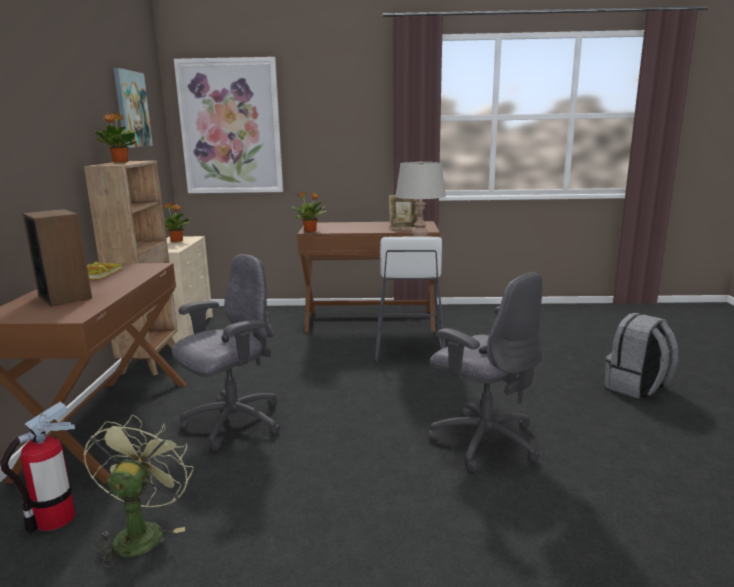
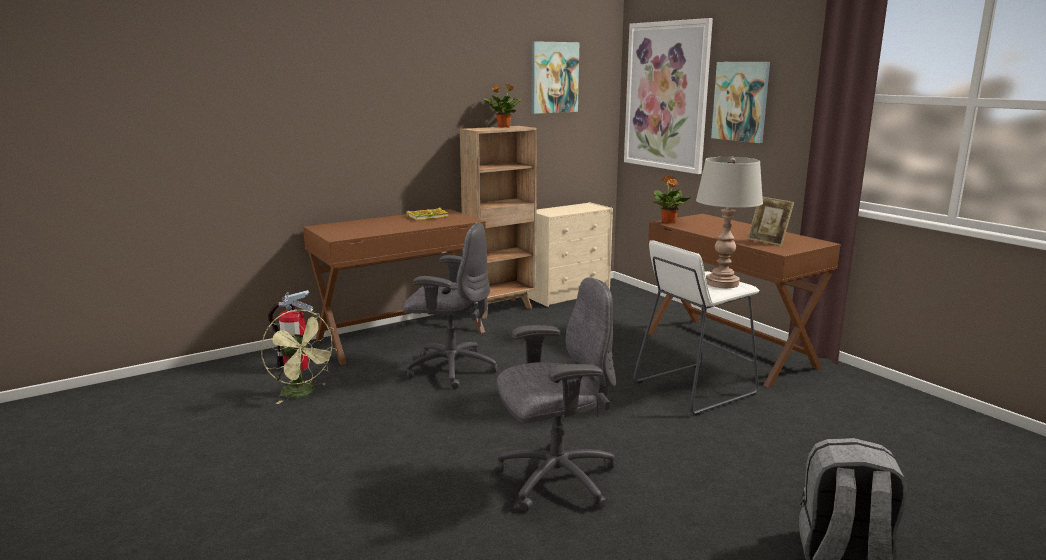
camera: 55 degrees right, 0 degrees up
speaker [23,209,92,307] -> none
green fan [83,415,193,567] -> green fan turned 75 degrees clockwise [261,310,338,404]
potted plant [163,203,192,242] -> none
grey office chair [429,272,543,472] -> grey office chair turned 120 degrees counterclockwise [495,277,616,511]
none -> picture [711,62,770,143]

